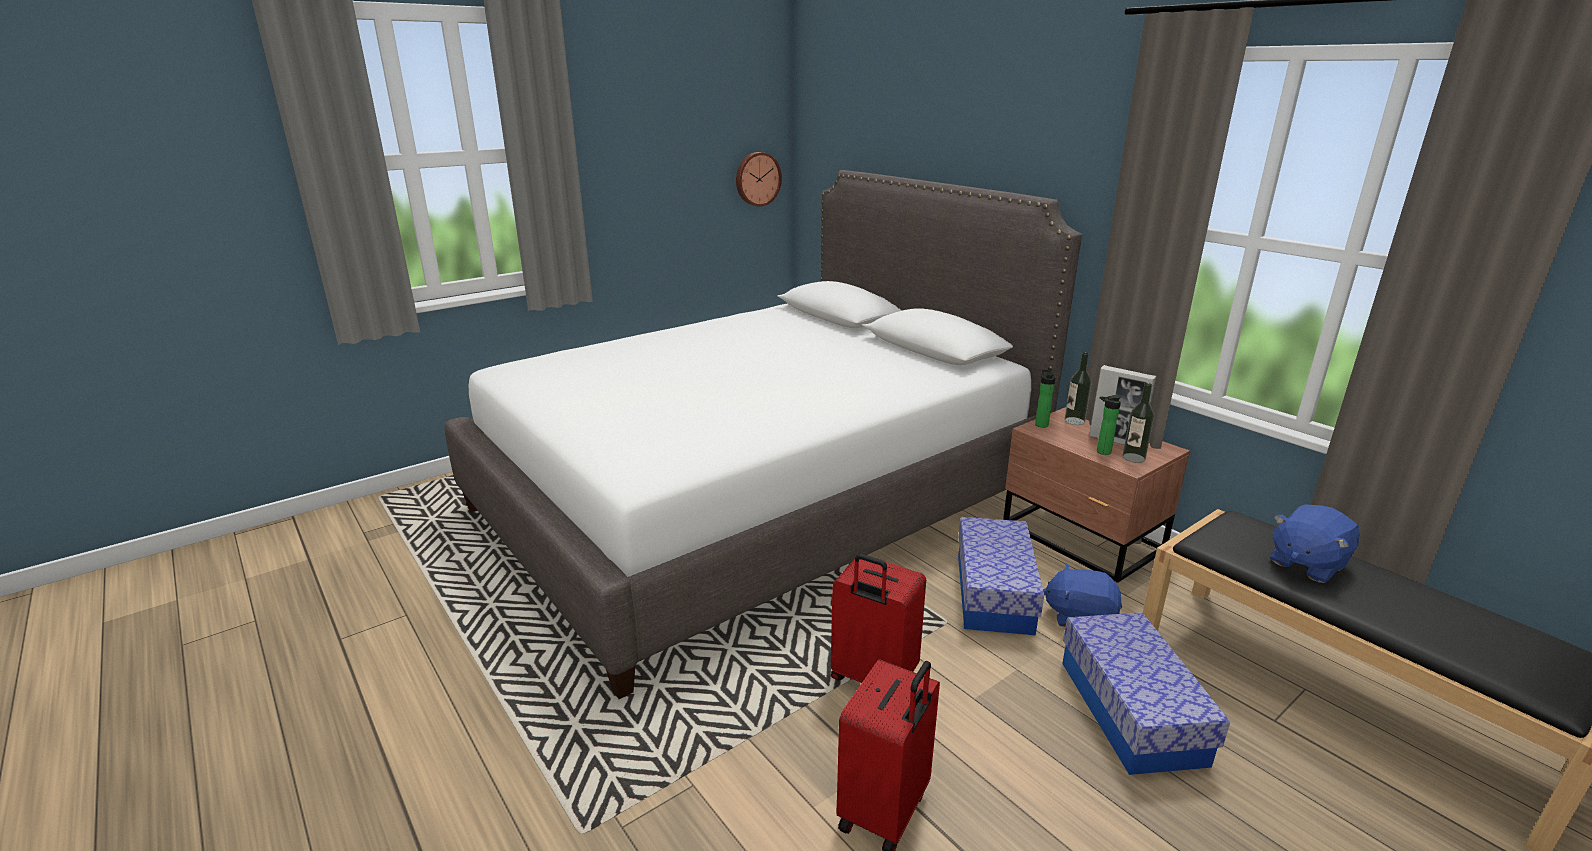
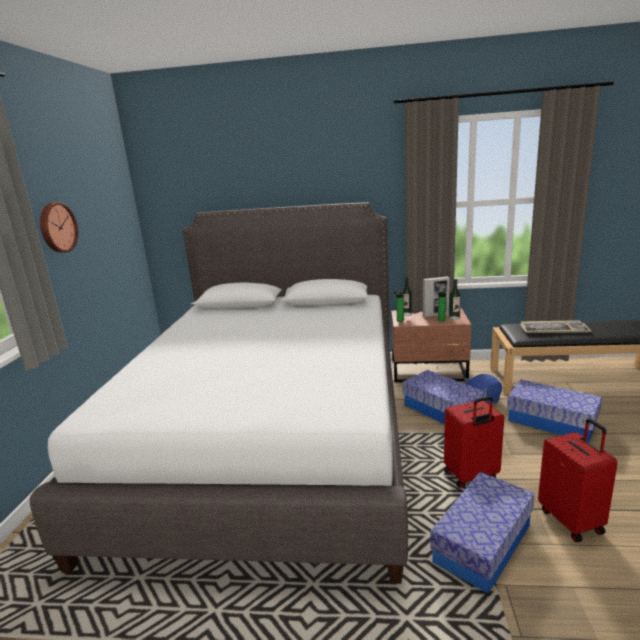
camera: 45 degrees left, 5 degrees down
wall clock [736,152,782,207] -> wall clock moved to [40,202,78,253]
blue plush toy [1270,505,1360,583] -> keyboard [520,321,592,333]
none -> storage box [430,472,535,594]

